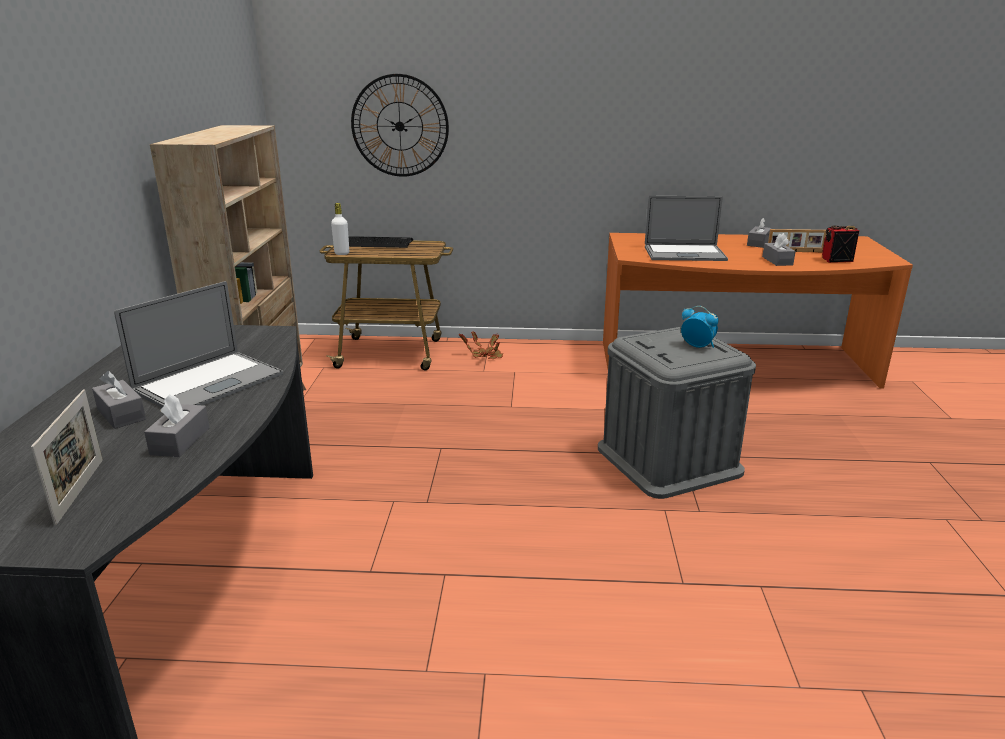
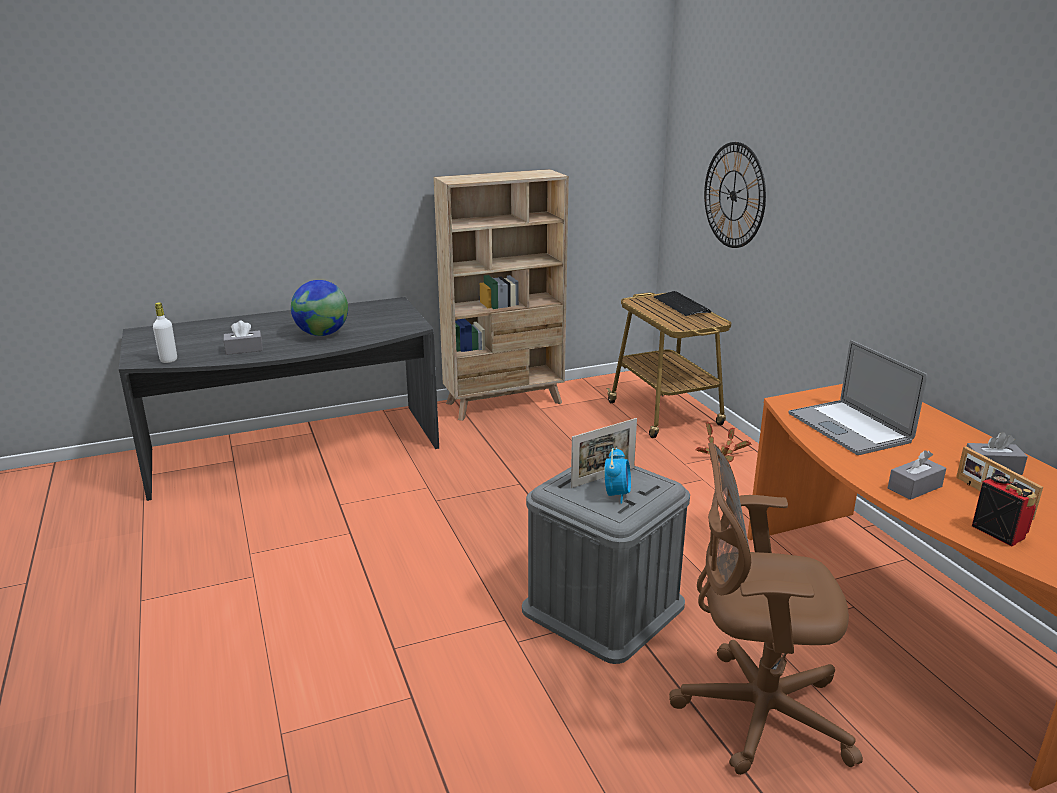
camera: 65 degrees right, 0 degrees up
picture frame [31,389,103,525] -> picture frame moved to [571,418,637,488]
grey tissue box [92,371,146,429] -> none
laptop [114,281,283,408] -> globe [291,280,348,336]
white bottle [331,203,349,255] -> white bottle moved to [153,302,177,363]
none -> brown office chair [669,442,863,775]

